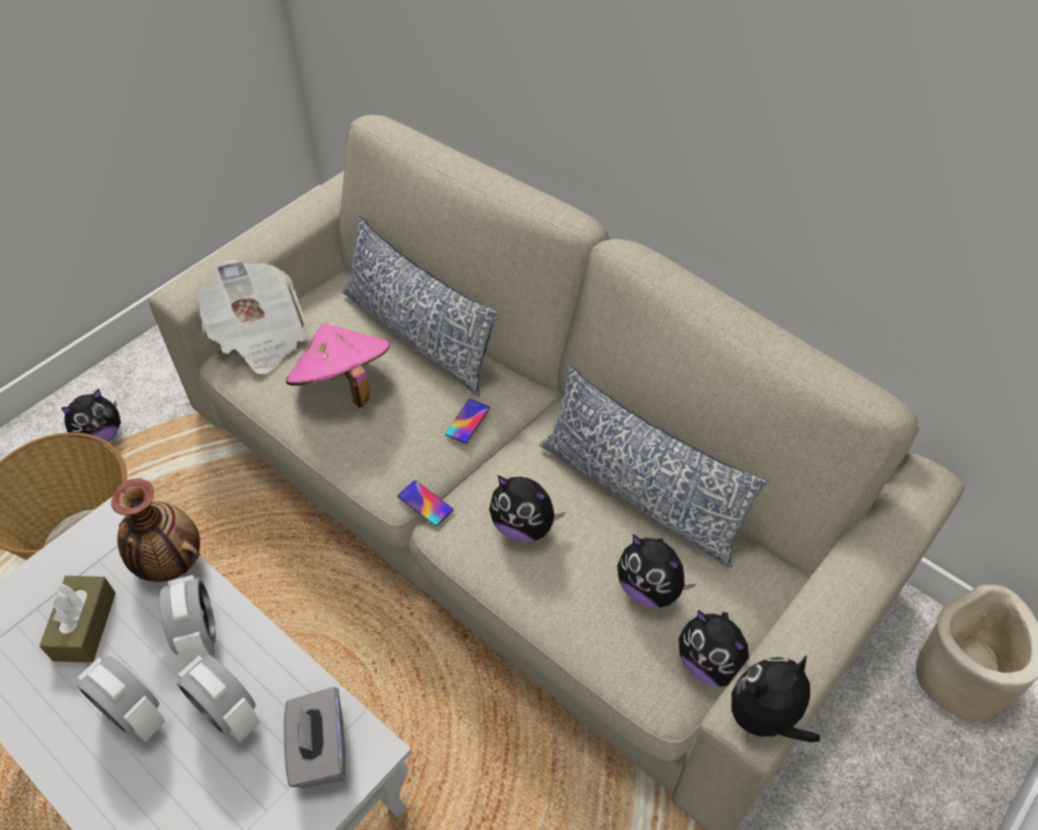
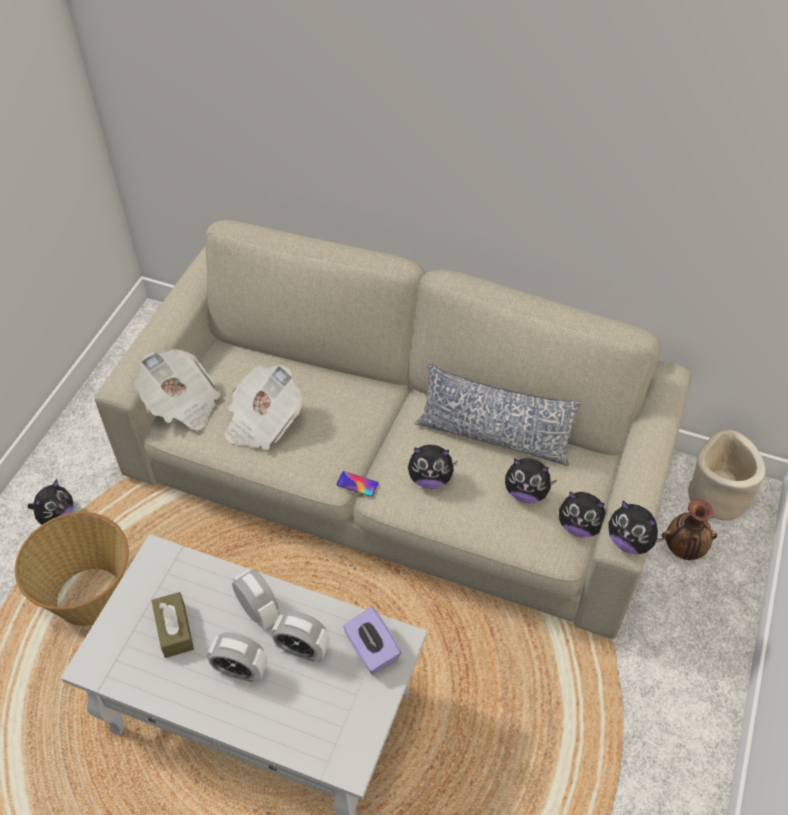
camera: 20 degrees left, 0 degrees up
vase [111,478,200,582] -> vase moved to [662,500,717,560]
grey tissue box [284,687,345,788] -> purple tissue box [343,607,402,674]
pink hat [286,323,390,408] -> newspaper [225,365,302,450]
pillow [342,216,499,396] -> none
phone [445,399,490,443] -> none
plush toy [731,654,820,742] -> plush toy turned 90 degrees counterclockwise [608,501,665,554]

